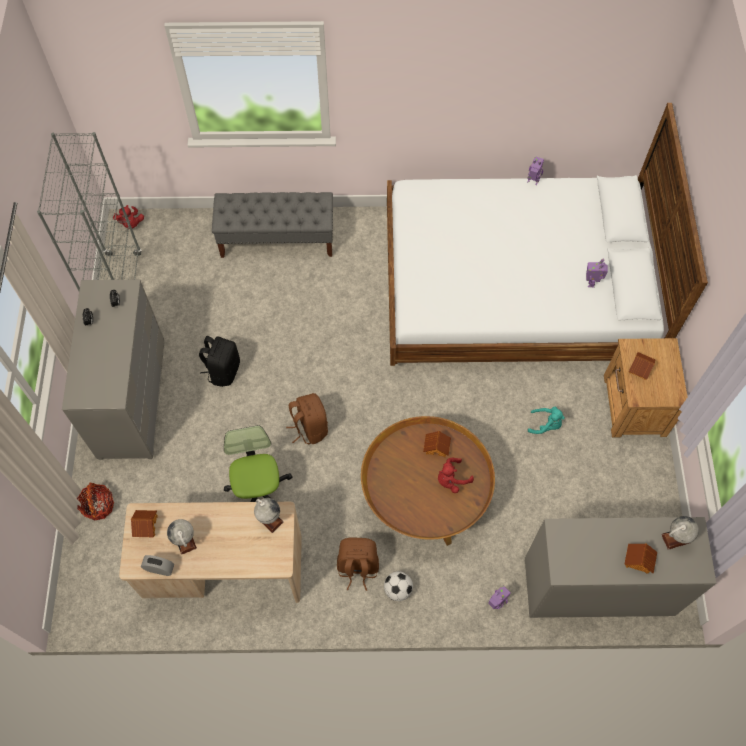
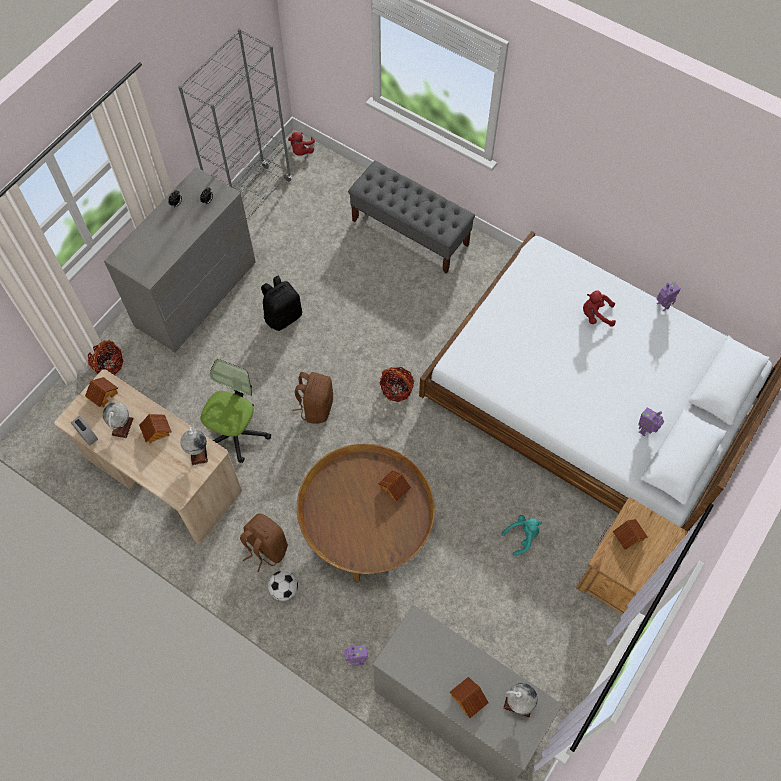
camera: 35 degrees right, 0 degrees up
red plush toy [438,458,474,493] -> red plush toy moved to [583,290,616,327]
turquoise plush toy [528,407,565,434] -> turquoise plush toy turned 75 degrees counterclockwise [501,515,542,555]
none -> toy house [139,414,172,444]
none -> basket [379,367,414,402]

